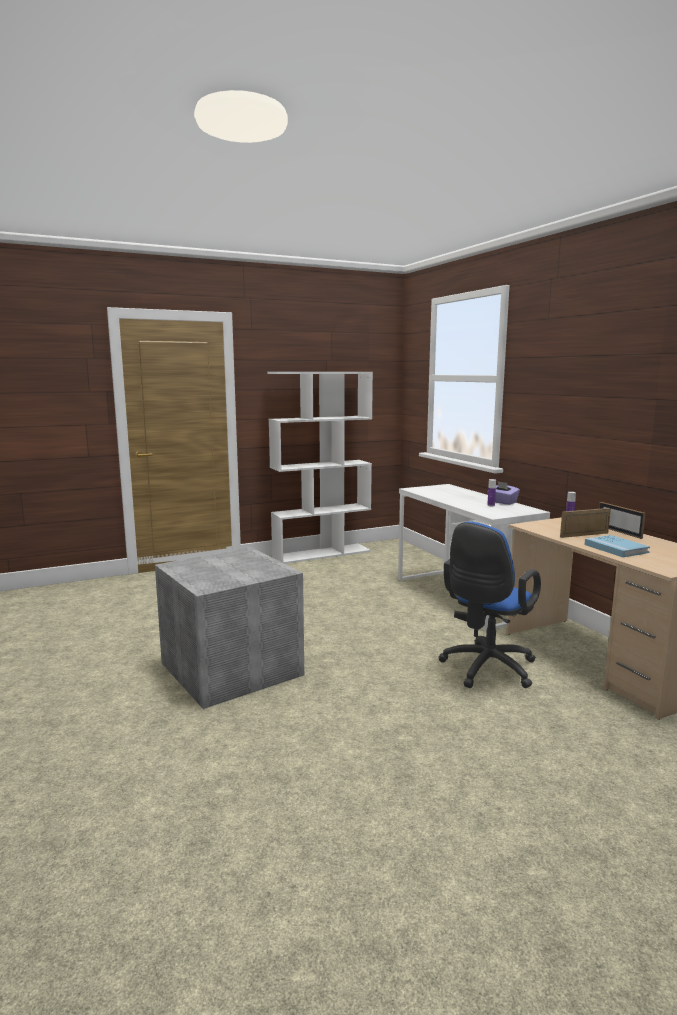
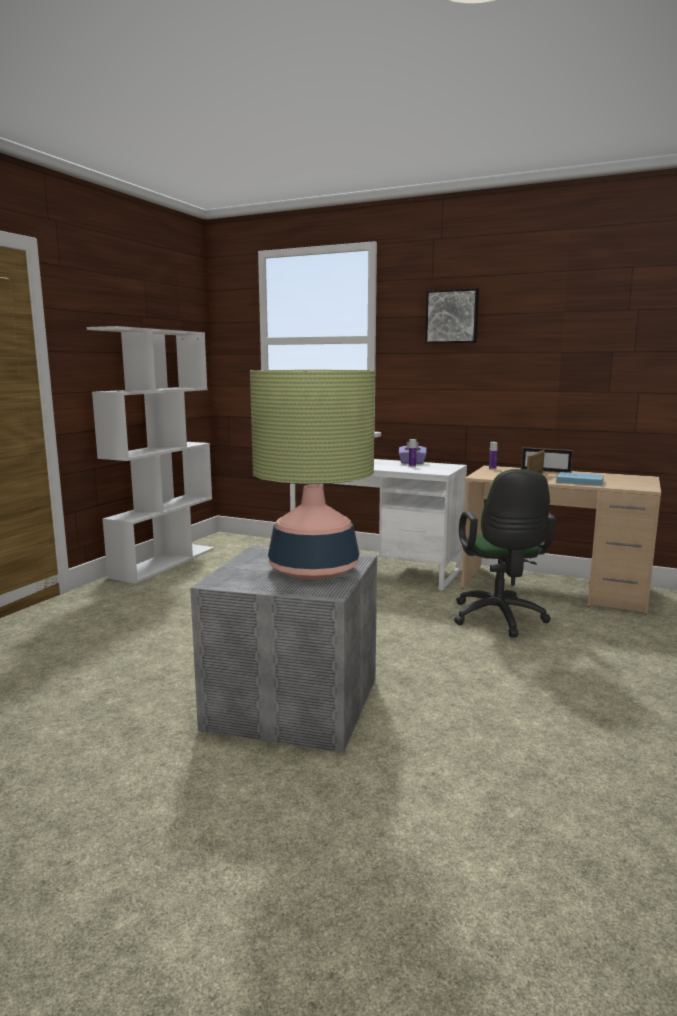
camera: 40 degrees left, 0 degrees up
blue office chair [438,521,541,688] -> green office chair [454,469,556,637]
none -> table lamp [250,370,375,579]
none -> picture [425,288,479,344]

